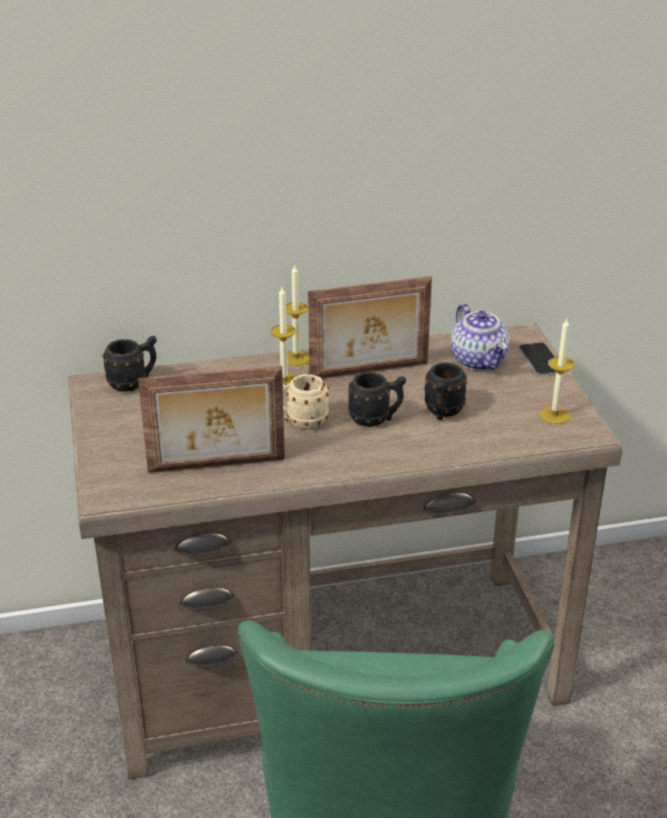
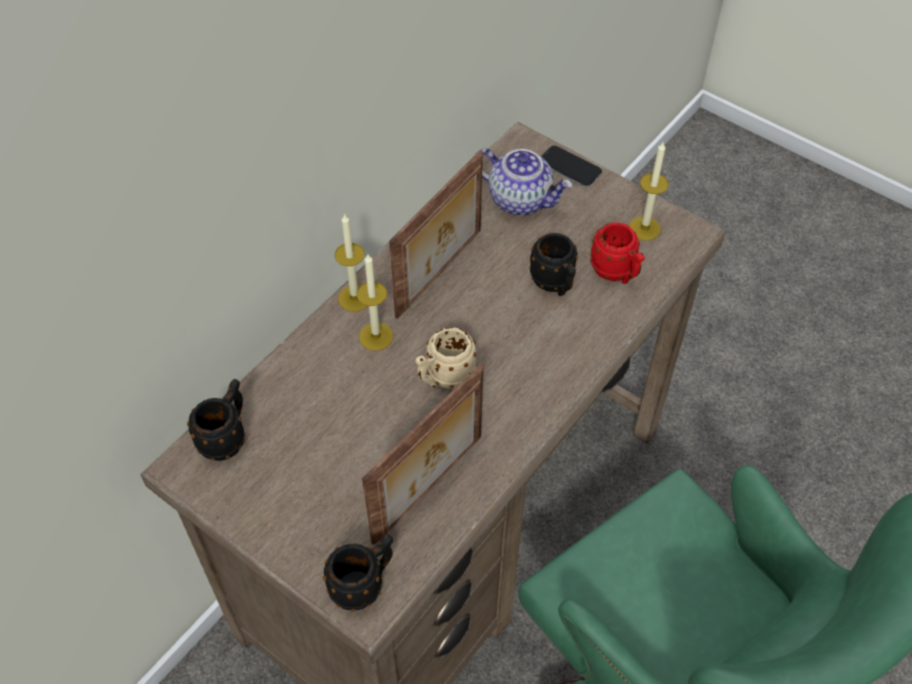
camera: 40 degrees left, 20 degrees up
black mug [348,372,406,427] -> black mug moved to [323,535,393,612]
none -> red mug [590,222,645,284]

